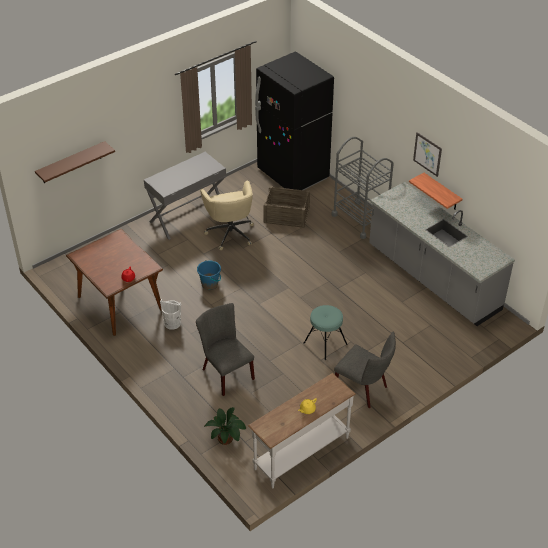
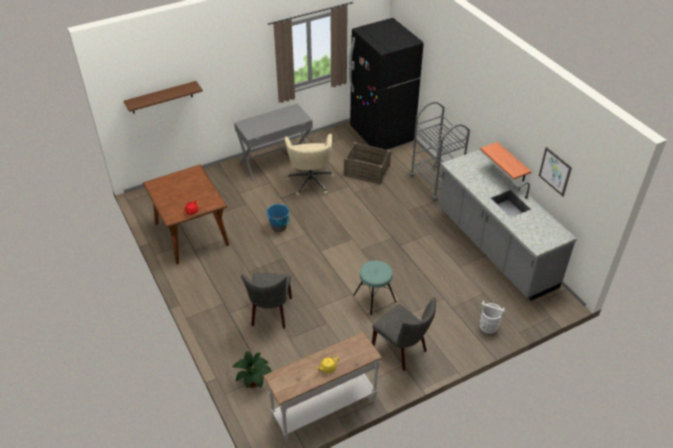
camera: 10 degrees right, 0 degrees up
white bucket [160,299,181,330] -> white bucket moved to [480,301,505,334]
grey chair [196,303,255,396] -> grey chair turned 150 degrees counterclockwise [241,273,292,328]
picture [413,132,442,177] -> picture moved to [539,147,572,197]

